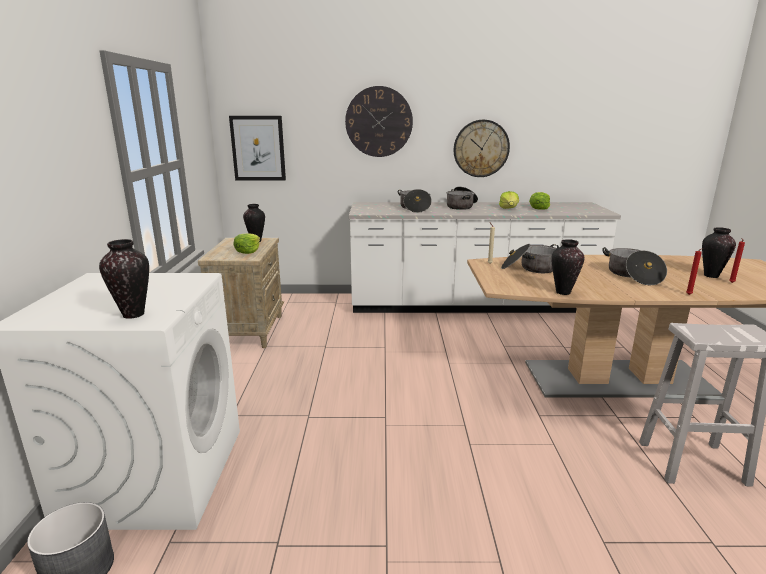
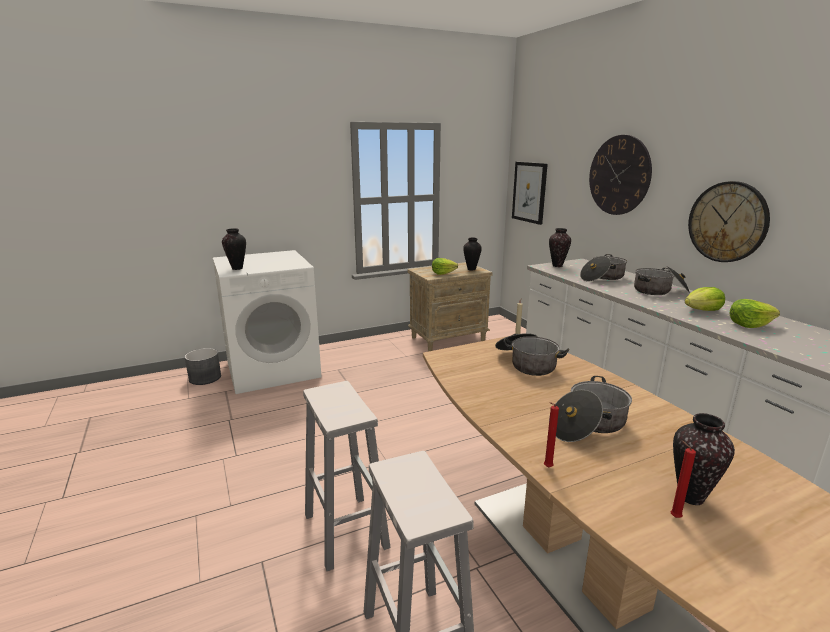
camera: 65 degrees right, 0 degrees up
vase [552,239,584,295] -> vase moved to [549,228,571,267]
none -> white stool [303,381,391,571]

